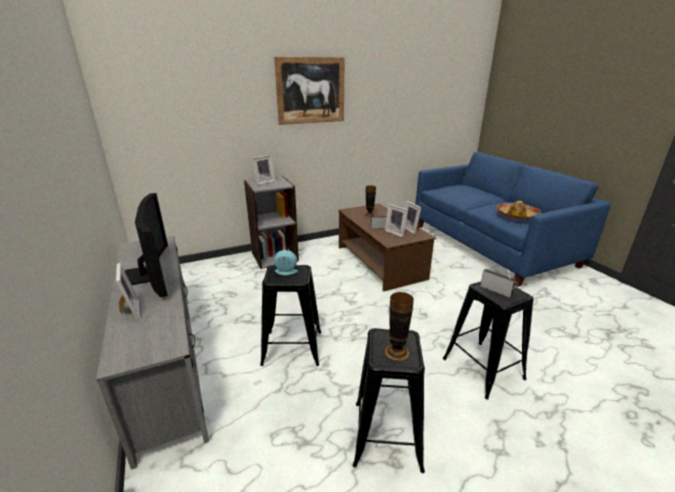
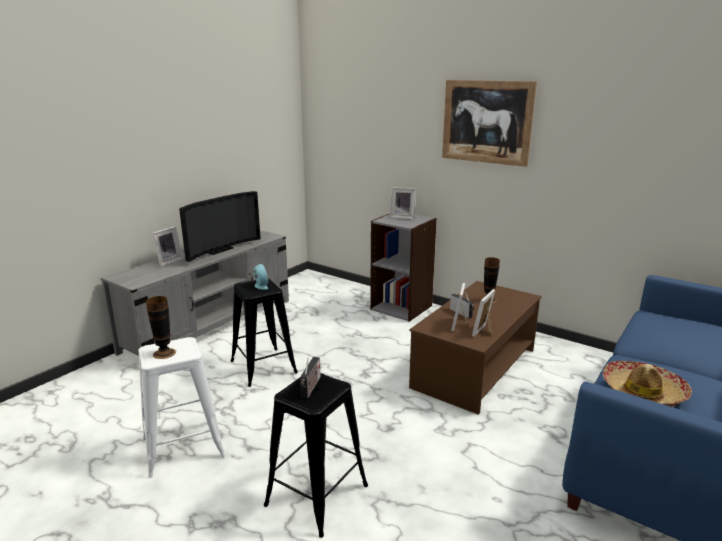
camera: 60 degrees right, 5 degrees down
black stool [353,328,425,473] -> white stool [139,337,226,478]

